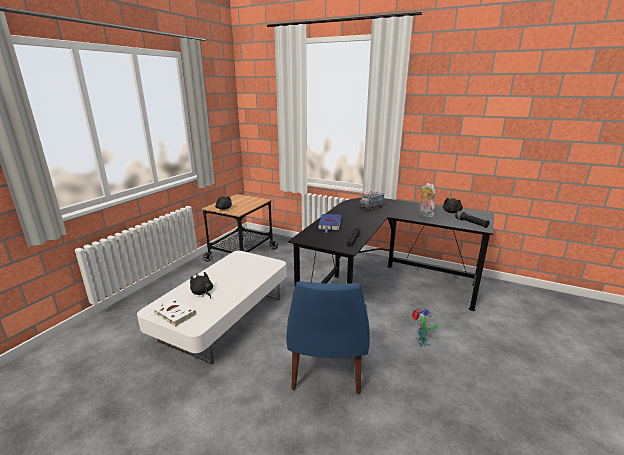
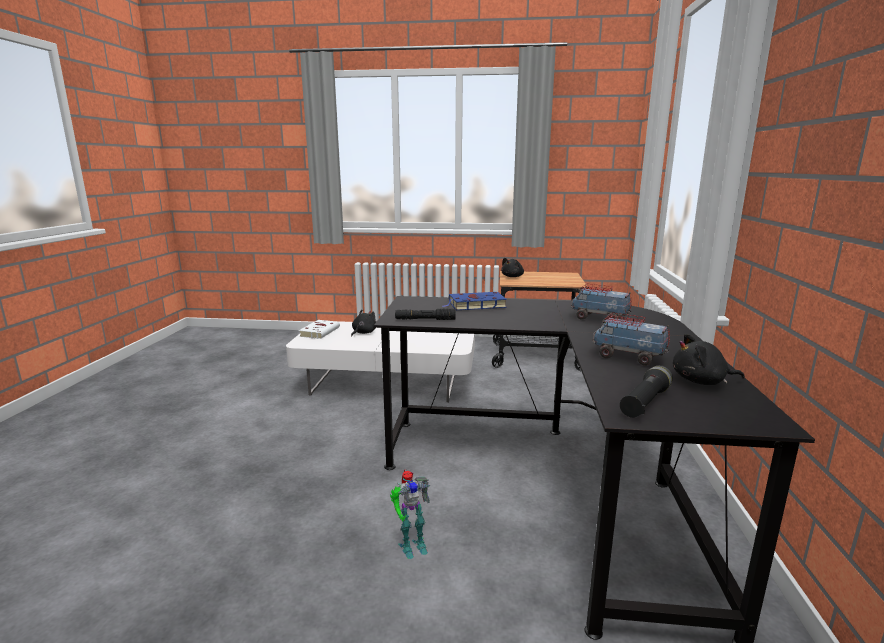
camera: 70 degrees right, 5 degrees down
blue chair [287,281,370,394] -> none
plush toy [419,183,437,218] -> toy truck [592,312,670,366]

